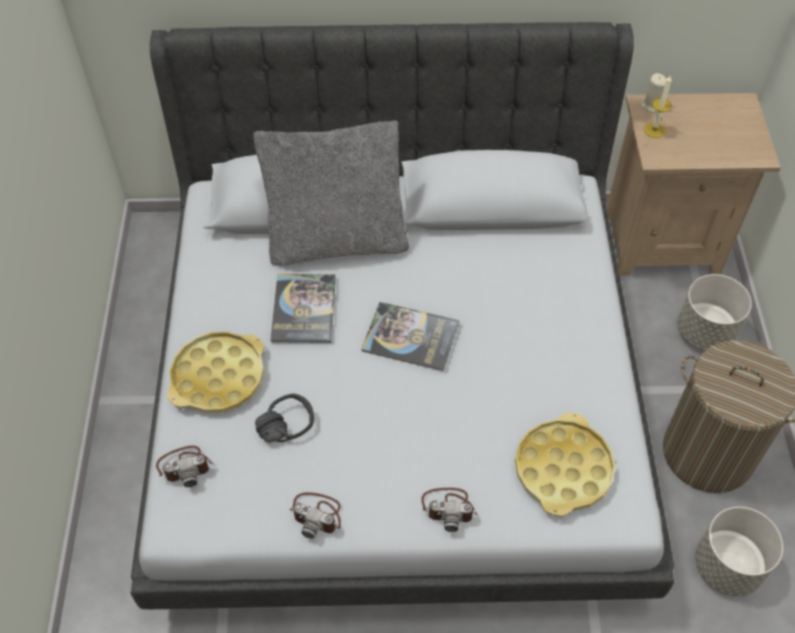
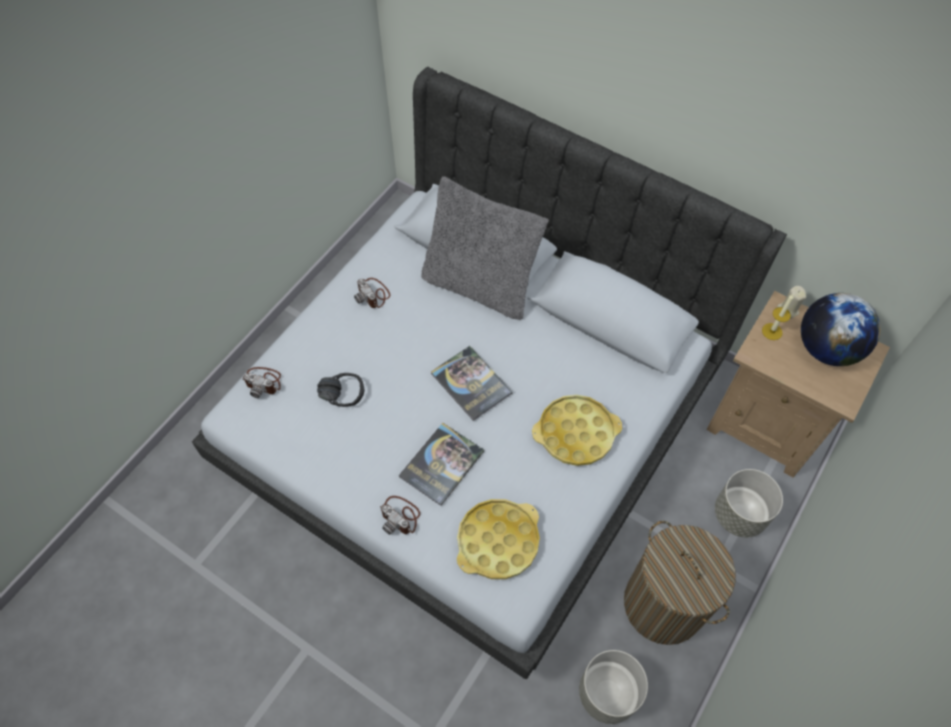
camera: 35 degrees right, 5 degrees up
yellow tray [167,331,264,413] -> yellow tray moved to [532,395,622,466]
book [270,274,336,343] -> book moved to [398,423,484,506]
camera [289,492,341,539] -> camera moved to [354,278,390,308]
none -> globe [801,293,881,366]

